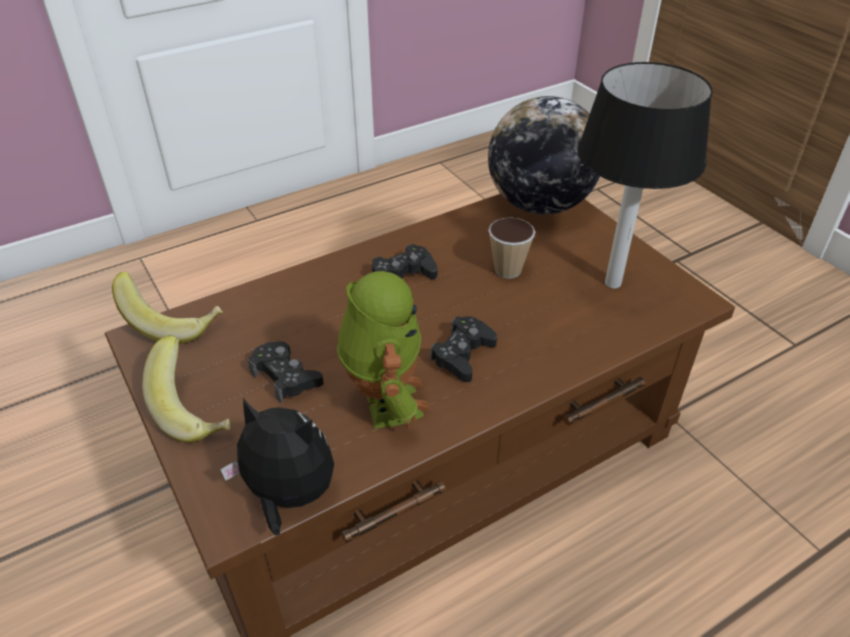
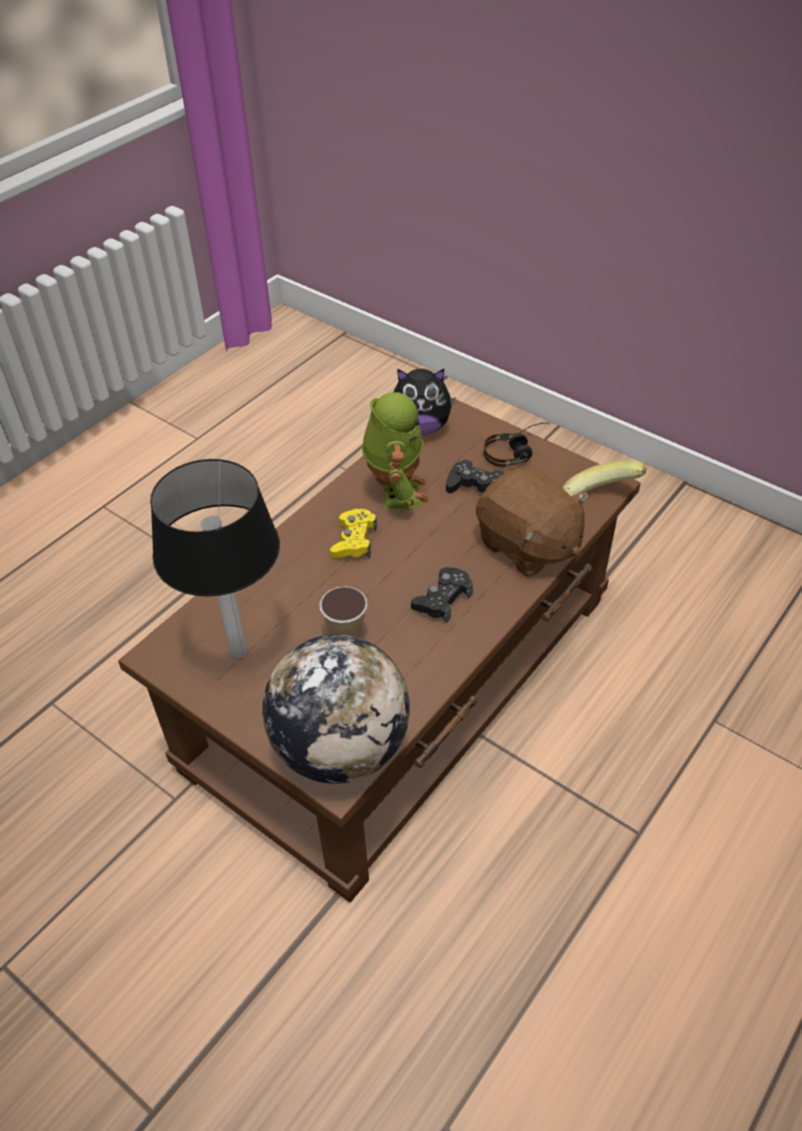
camera: 160 degrees right, 5 degrees up
banana [142,335,230,443] -> headphones [483,423,550,468]
toy robot [337,271,431,429] -> toy robot turned 150 degrees counterclockwise [362,392,428,510]
black game controller [430,316,497,382] -> yellow game controller [330,509,377,558]
none -> brown plush toy [476,467,588,577]

